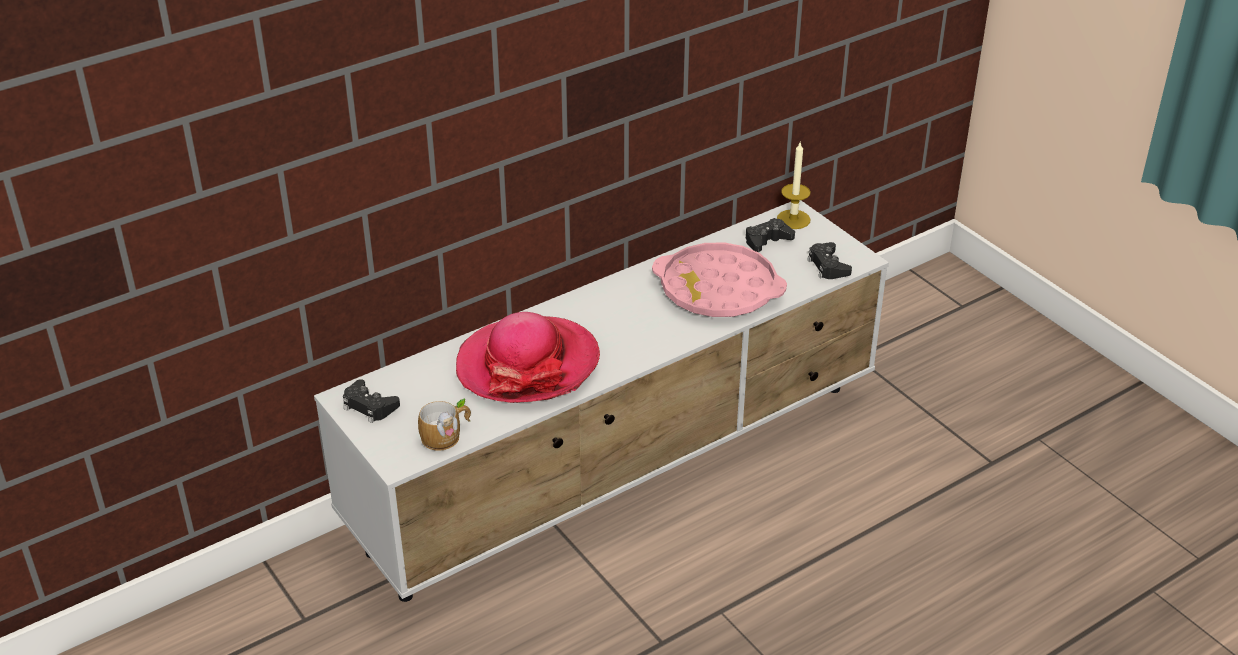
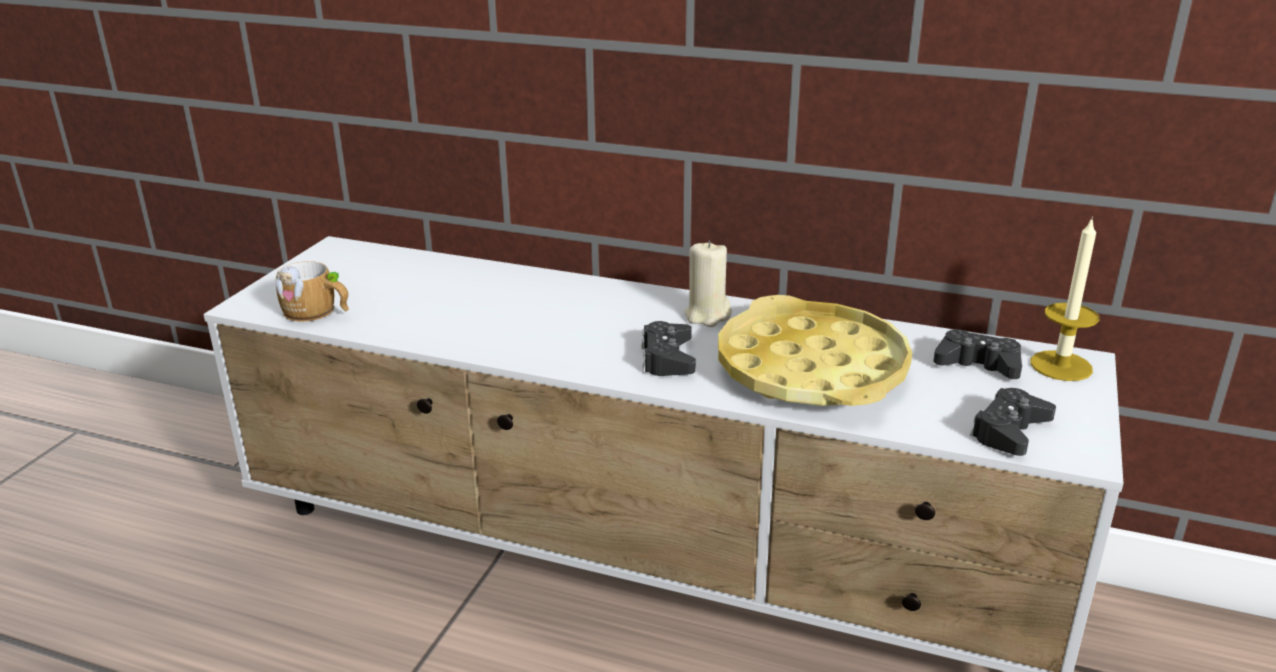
camera: 55 degrees right, 10 degrees down
black game controller [343,379,400,423] -> black game controller moved to [642,321,696,376]
hat [456,312,600,403] -> none
pink tray [652,242,787,317] -> yellow tray [718,295,912,406]
none -> beige candle [684,241,731,327]

